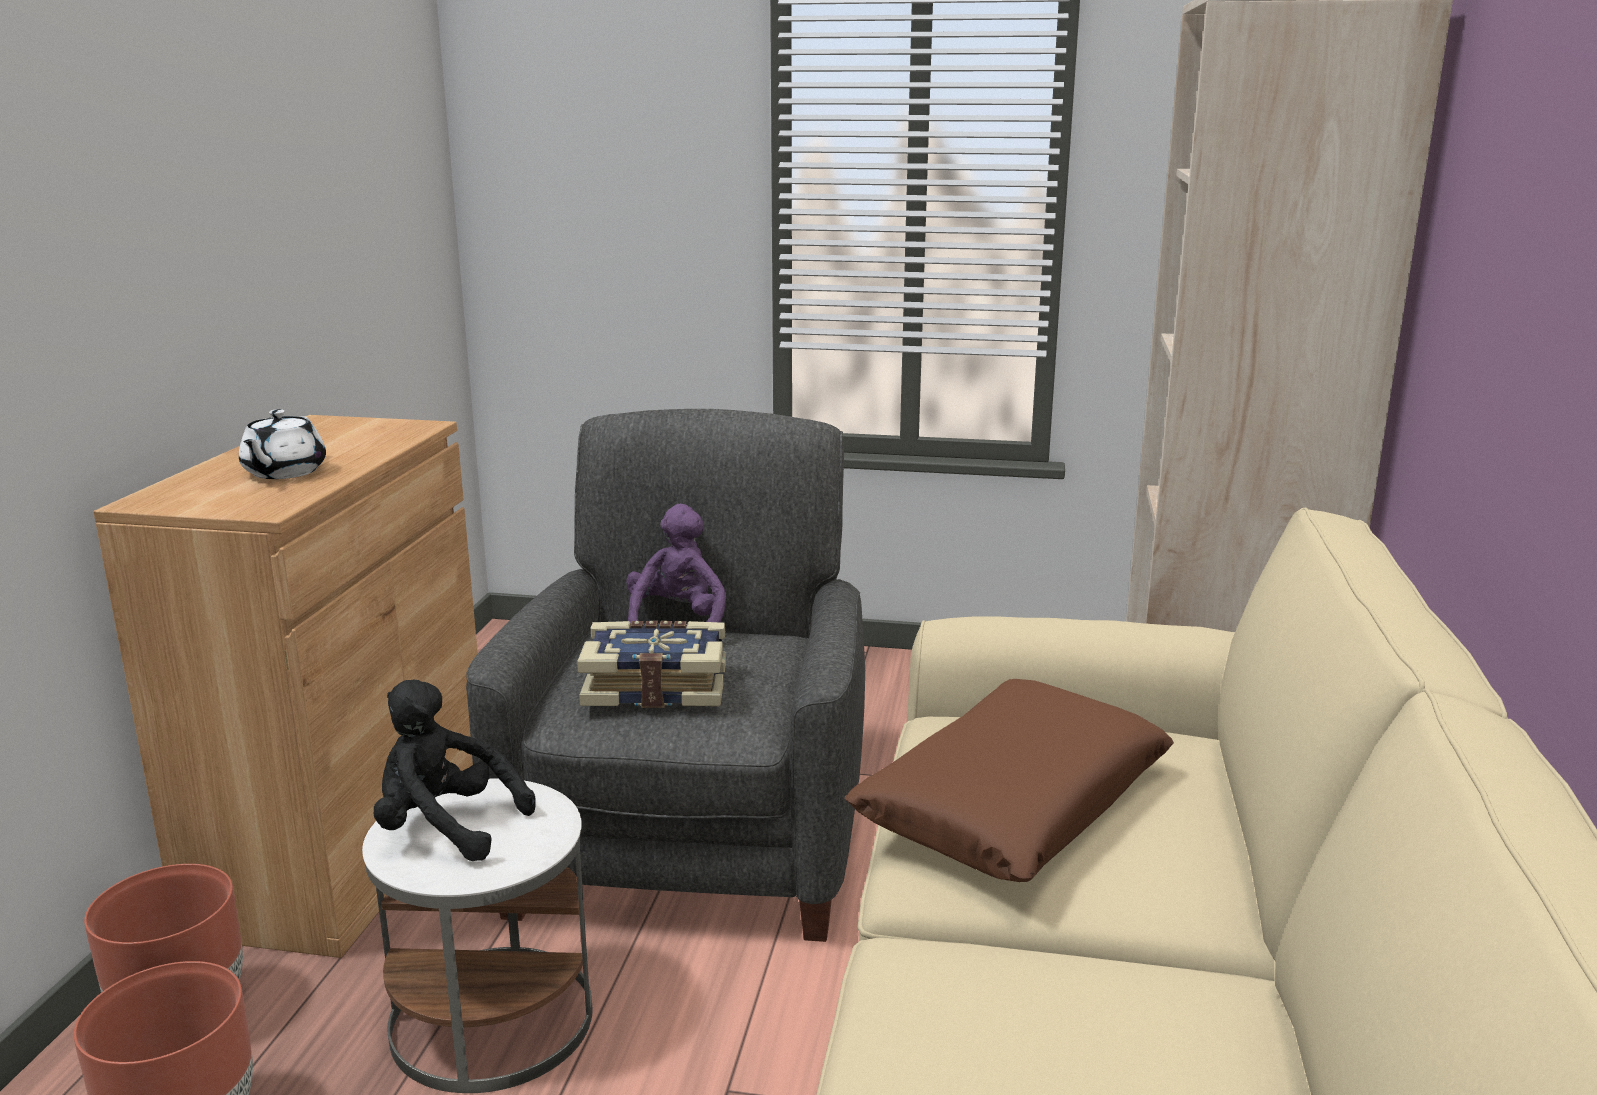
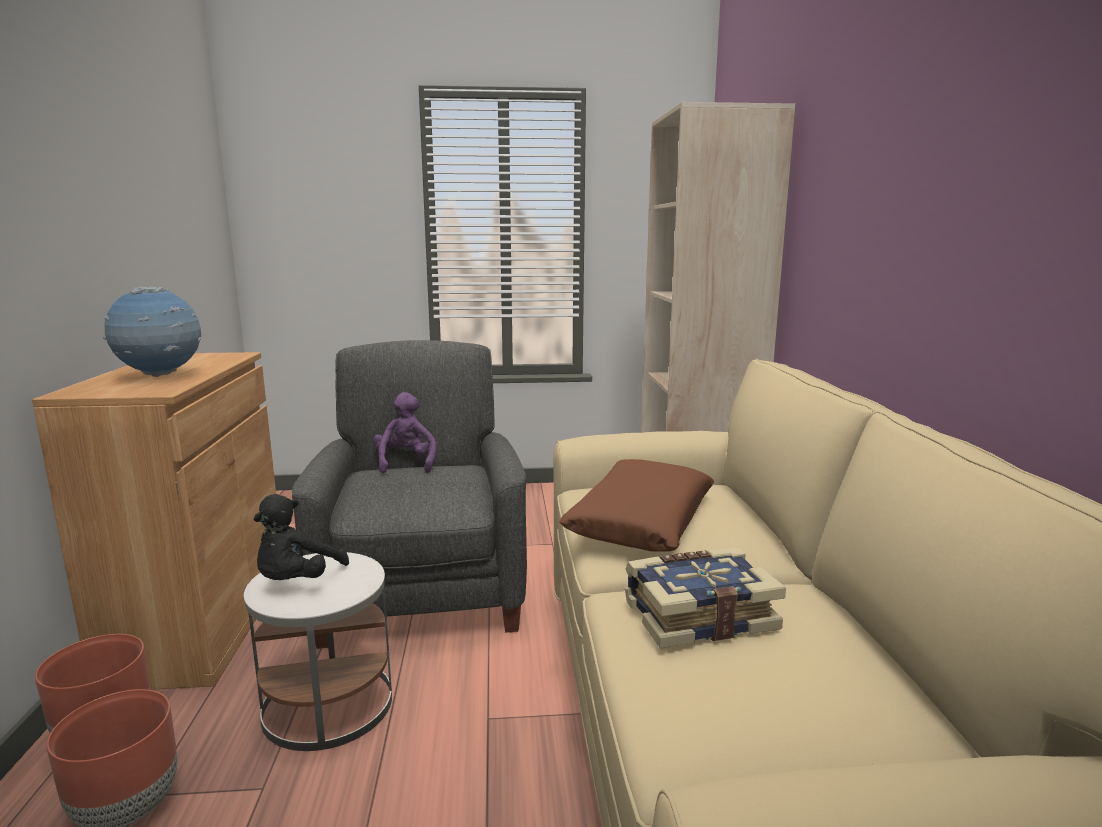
camera: 15 degrees left, 5 degrees down
white teapot [239,409,326,479] -> globe [103,286,201,377]
black plush toy [374,680,536,861] -> black plush toy turned 75 degrees counterclockwise [254,494,349,580]
book [577,621,726,708] -> book moved to [625,548,786,649]

